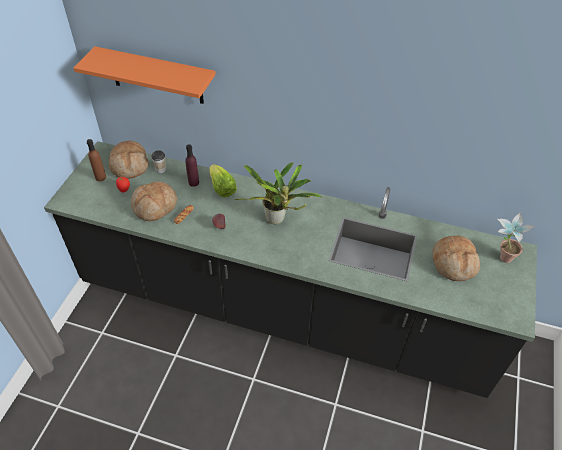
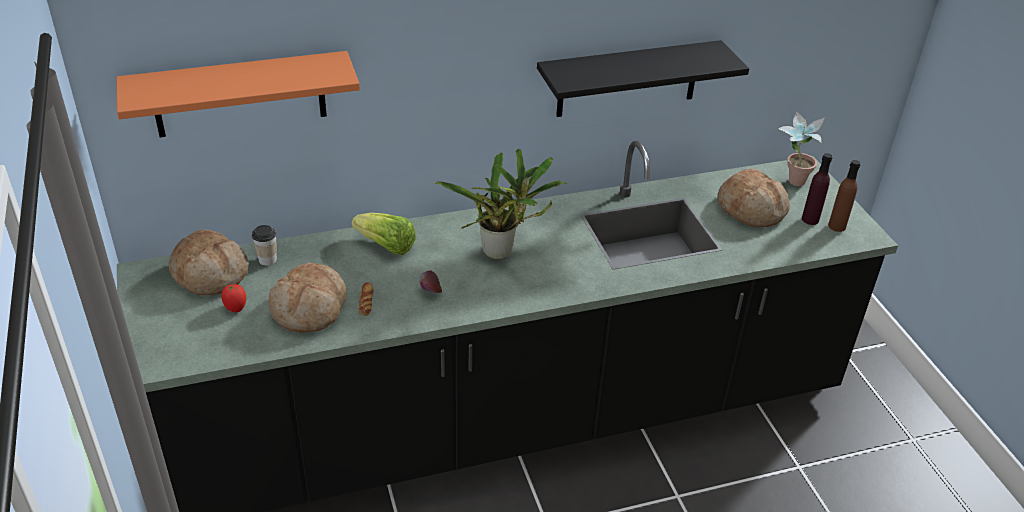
camera: 35 degrees left, 10 degrees down
brown bottle [87,139,106,181] -> brown bottle moved to [828,160,860,232]
purple bottle [185,145,199,187] -> purple bottle moved to [802,153,832,225]
none -> black shelf [537,40,749,117]

